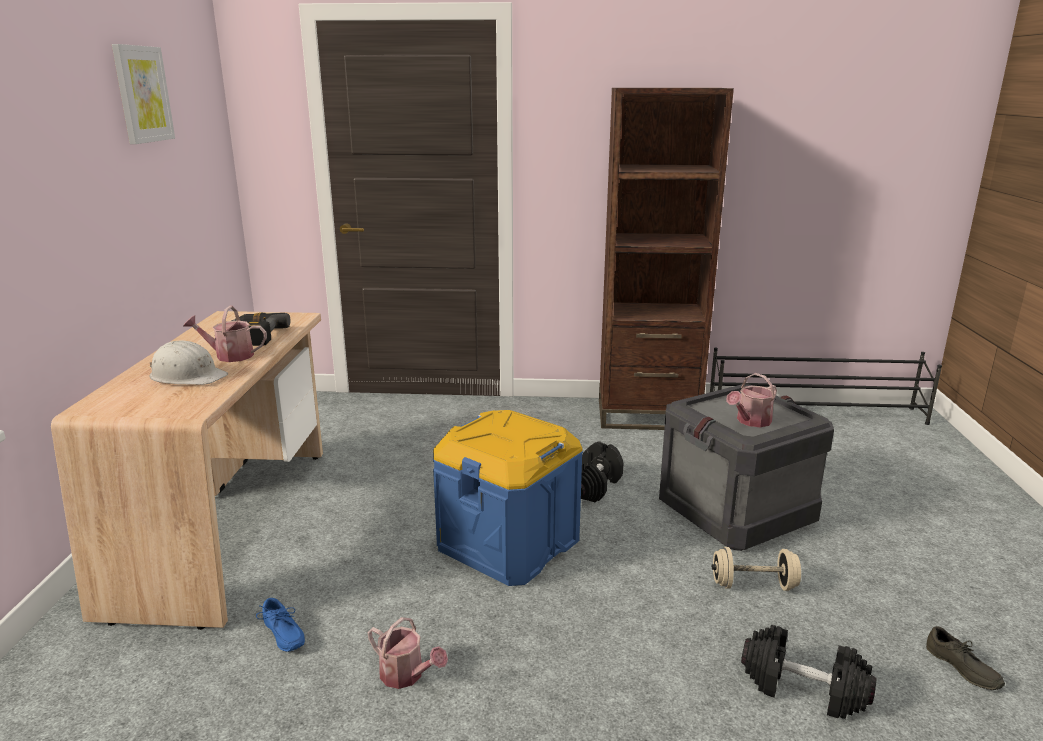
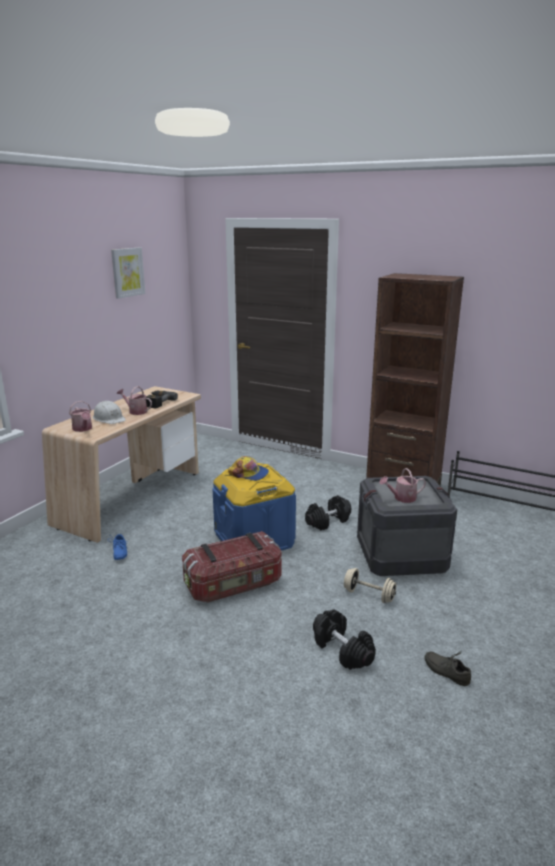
camera: 25 degrees right, 0 degrees up
watering can [368,617,448,689] -> watering can moved to [69,401,92,432]
grey shoe [926,626,1005,690] -> grey shoe turned 135 degrees clockwise [424,651,471,686]
none -> storage box [182,531,282,603]
none -> cap [228,456,269,481]

